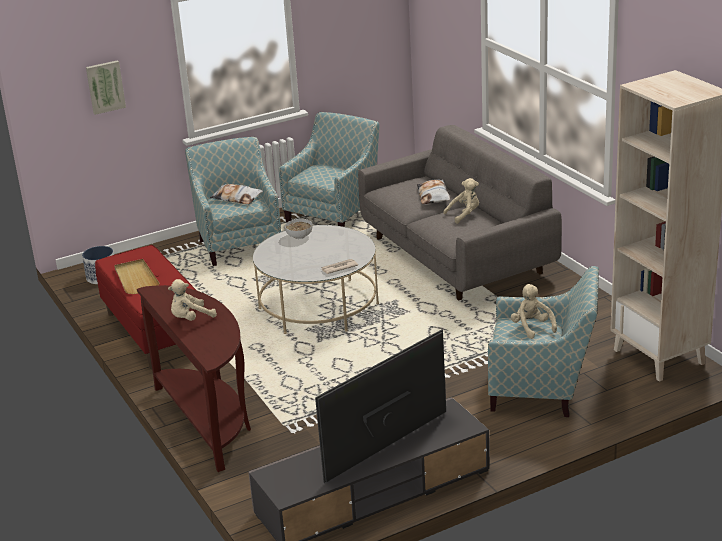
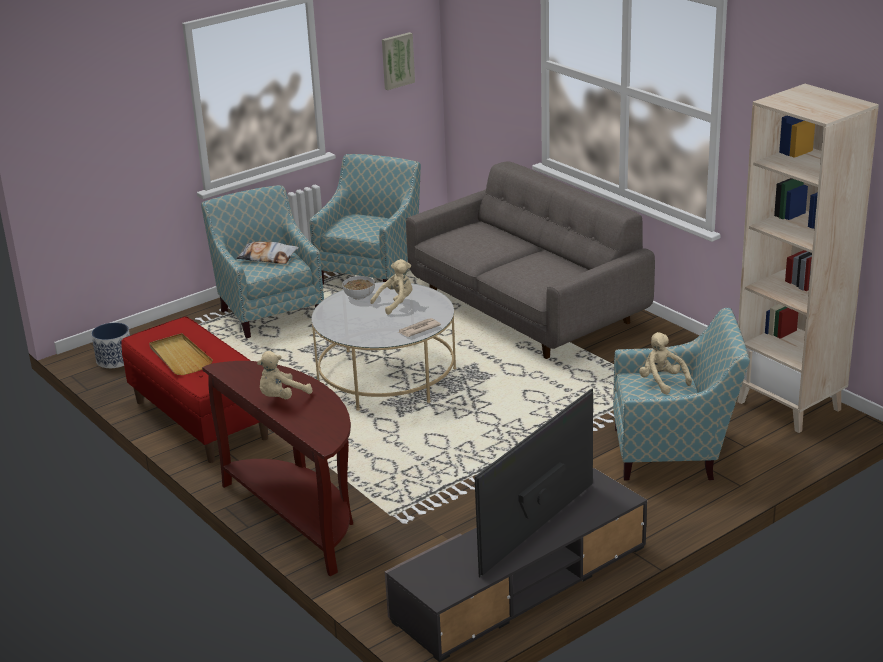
camera: 10 degrees left, 0 degrees up
picture [86,60,126,115] -> picture moved to [382,32,415,90]
pillow [417,179,450,204] -> none
beige plush toy [443,178,479,224] -> beige plush toy moved to [370,259,412,315]

